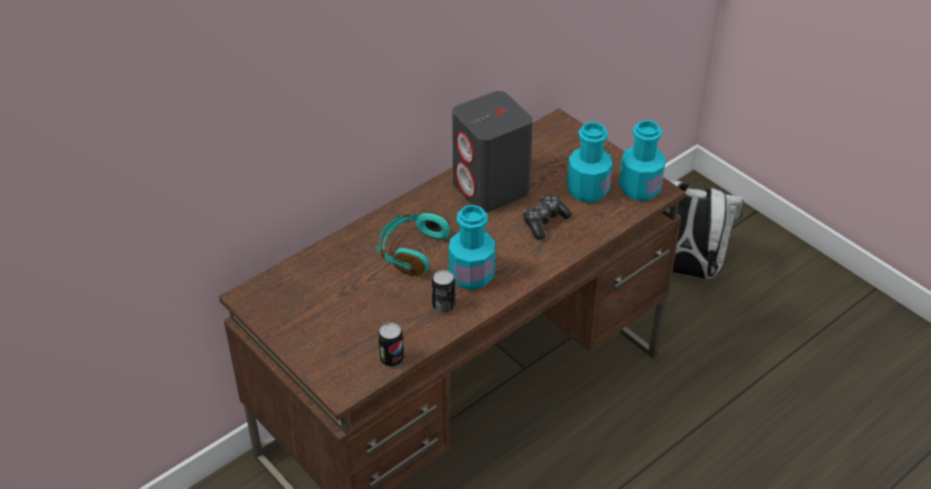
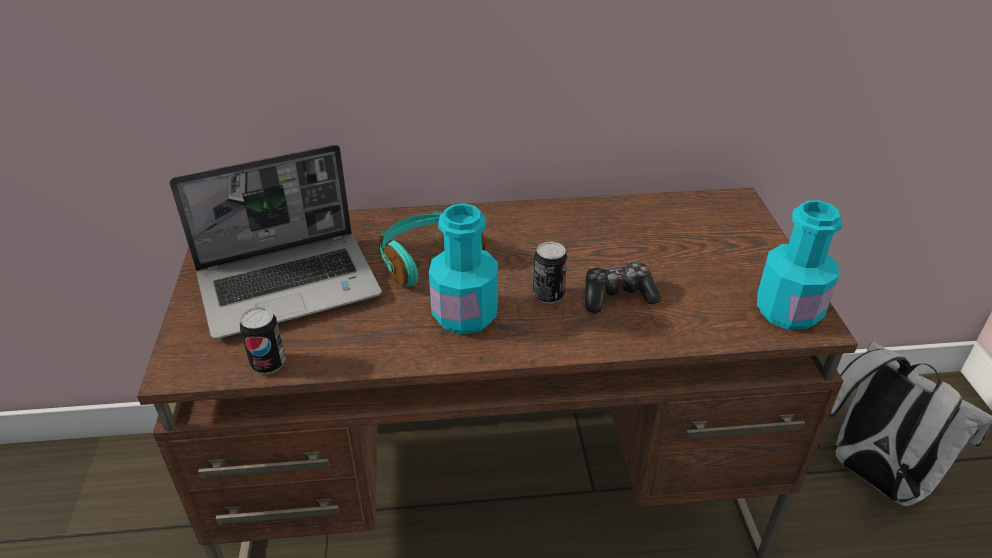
camera: 35 degrees right, 5 degrees down
can [432,270,455,313] -> can moved to [533,242,567,304]
grey speaker [452,91,533,213] -> none
turquoise bottle [567,122,613,203] -> none
none -> laptop [169,145,382,339]

